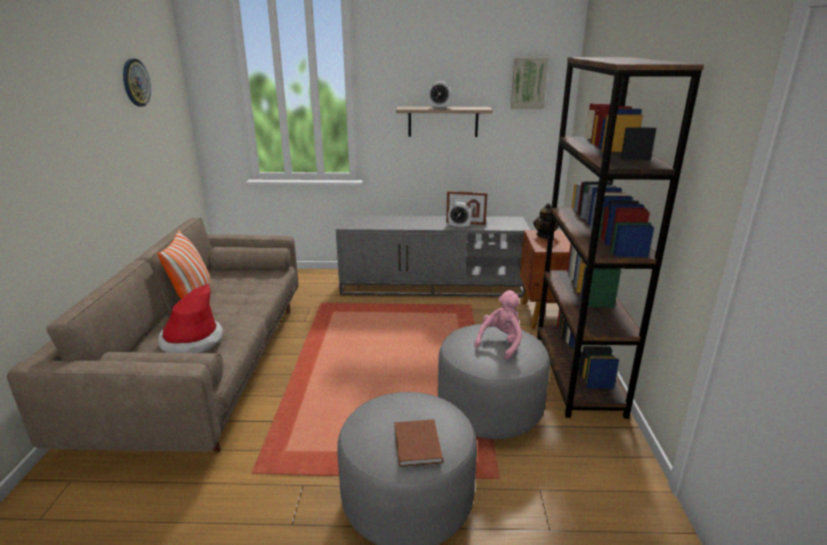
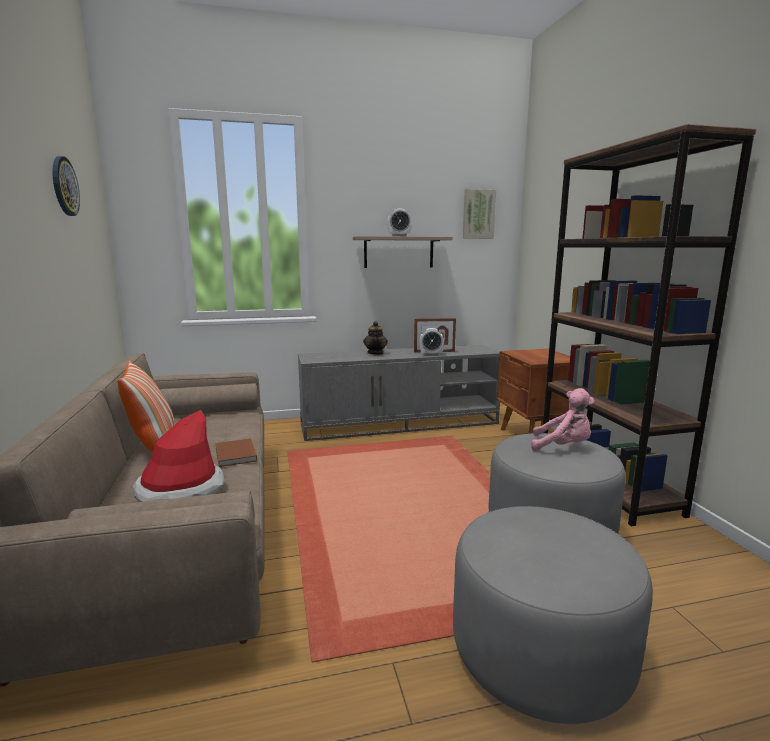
camera: 15 degrees left, 10 degrees down
brown book [394,419,443,467] -> brown book moved to [215,438,257,467]
pink plush toy [474,290,522,360] -> pink plush toy turned 90 degrees clockwise [531,388,595,451]
teapot [533,203,559,238] -> teapot moved to [363,321,388,355]

